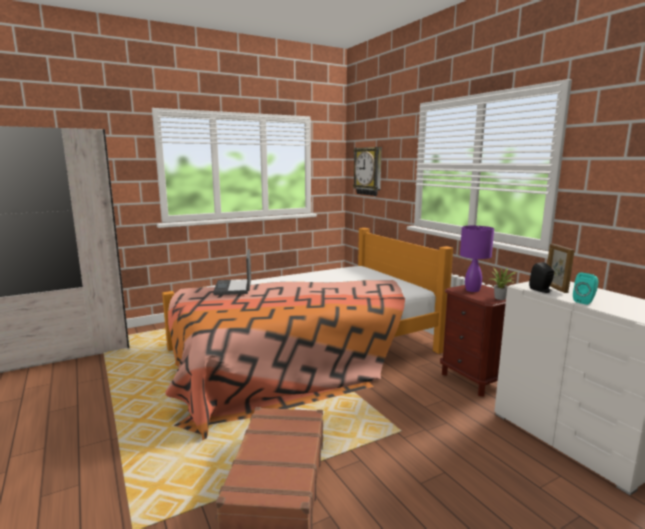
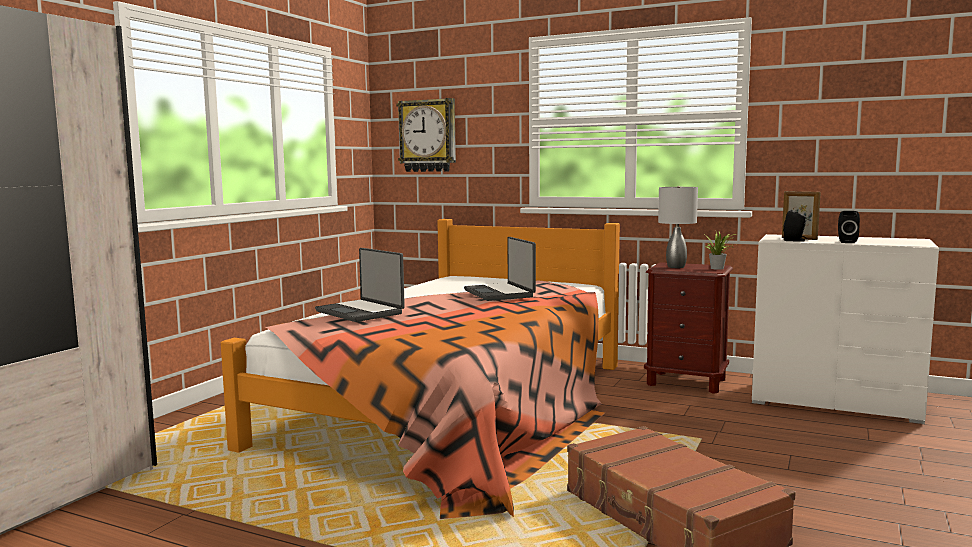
camera: 35 degrees left, 5 degrees down
purple table lamp [460,226,494,292] -> grey table lamp [658,186,698,268]
turquoise speaker [573,272,598,305] -> black speaker [838,211,860,243]
none -> laptop [464,237,536,301]

